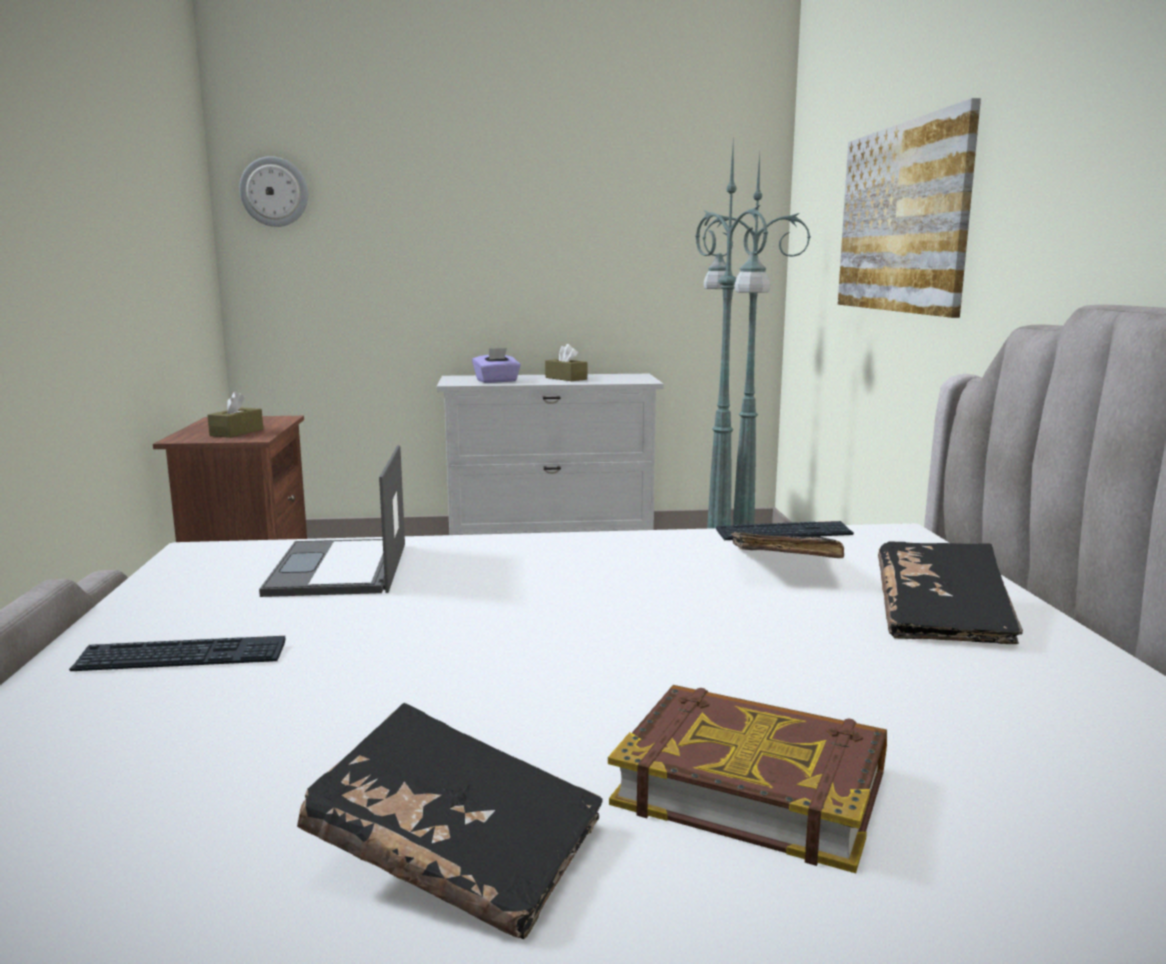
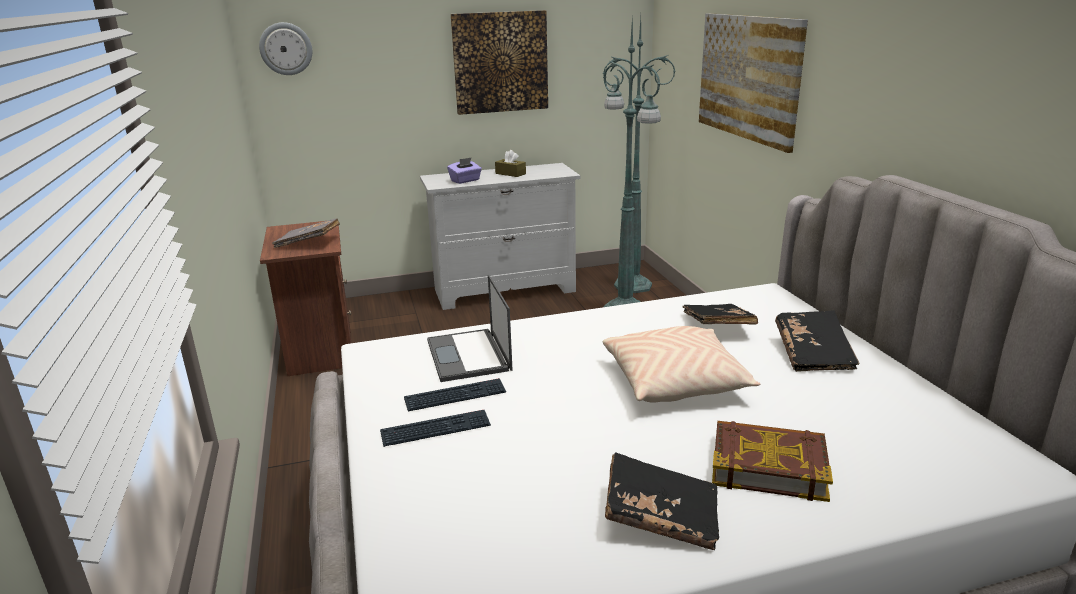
camera: 10 degrees left, 10 degrees up
brown tissue box [207,391,263,438] -> grey book [272,218,340,248]
keyboard [716,521,854,540] -> keyboard moved to [404,378,506,412]
none -> picture [451,10,548,115]
none -> beige pillow [603,326,760,403]

